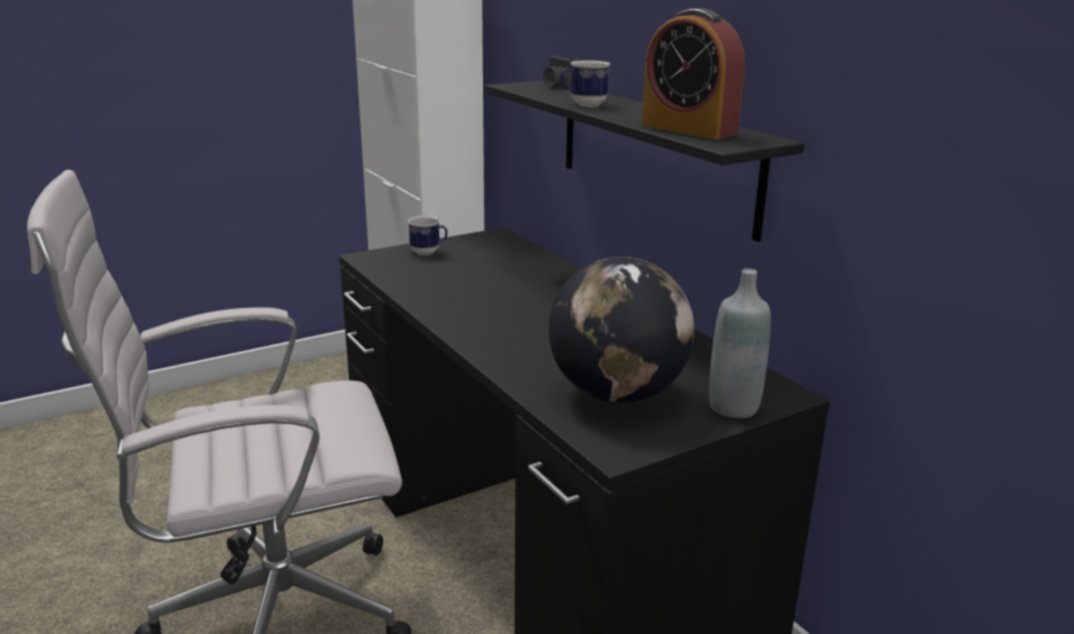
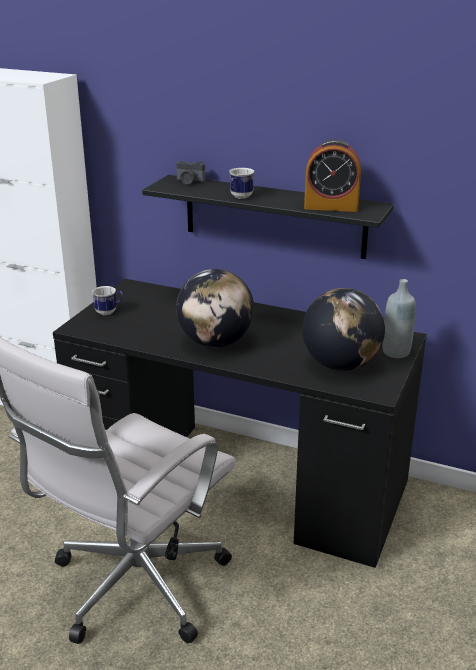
camera: 35 degrees left, 5 degrees up
none -> globe [176,269,254,347]

